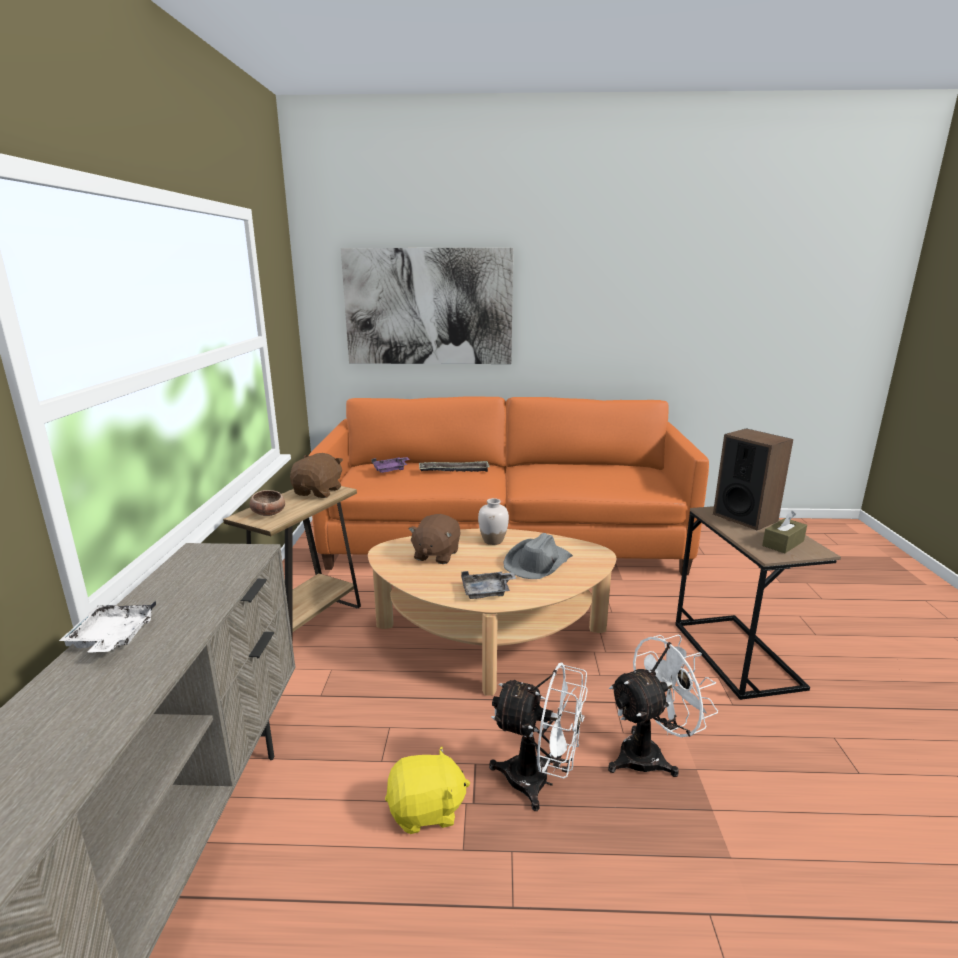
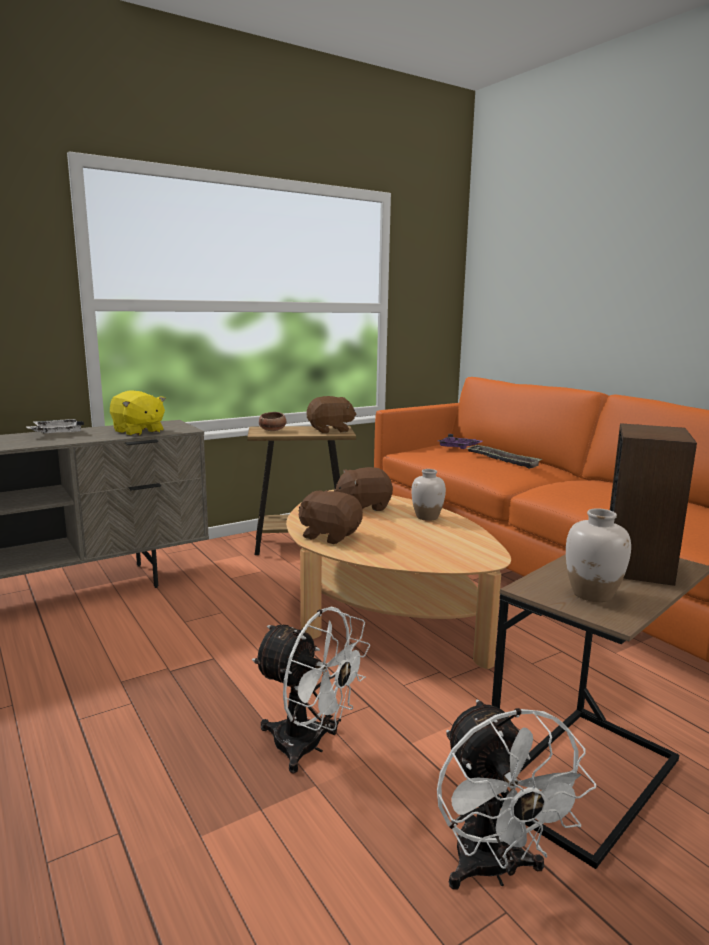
camera: 55 degrees right, 5 degrees down
picture [341,248,513,364] -> none
yellow plush toy [385,746,470,834] -> yellow plush toy moved to [110,390,166,436]
grey tray [461,571,516,599] -> brown plush toy [299,490,363,544]
white fan [489,663,588,811] -> white fan moved to [437,700,596,890]
grey hat [503,533,573,579] -> none
brown tissue box [762,510,807,553] -> white vase [566,508,631,602]

